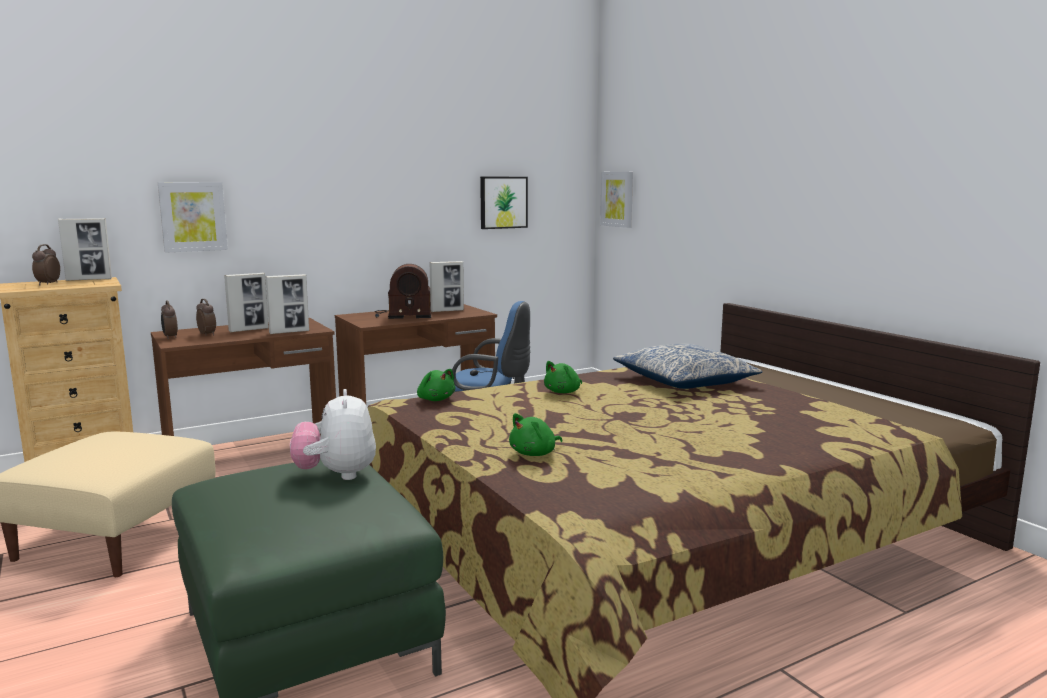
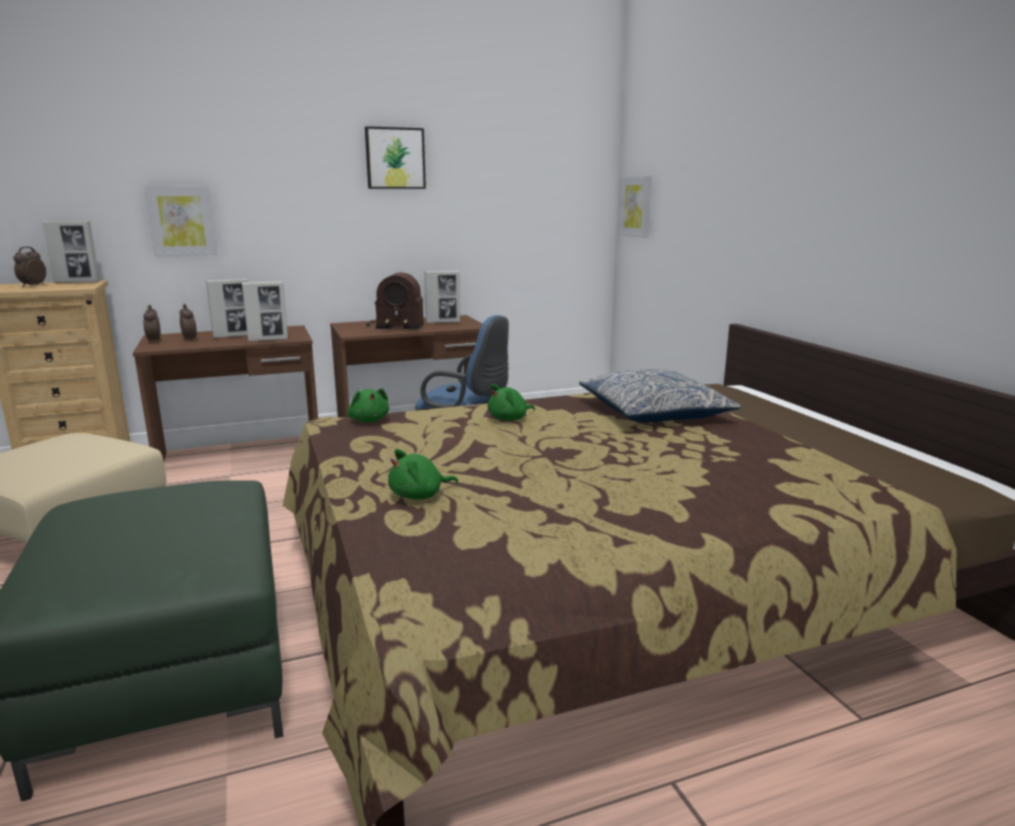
camera: 10 degrees right, 5 degrees up
plush toy [290,389,376,480] -> none
picture [480,177,528,229] -> picture moved to [365,126,426,189]

